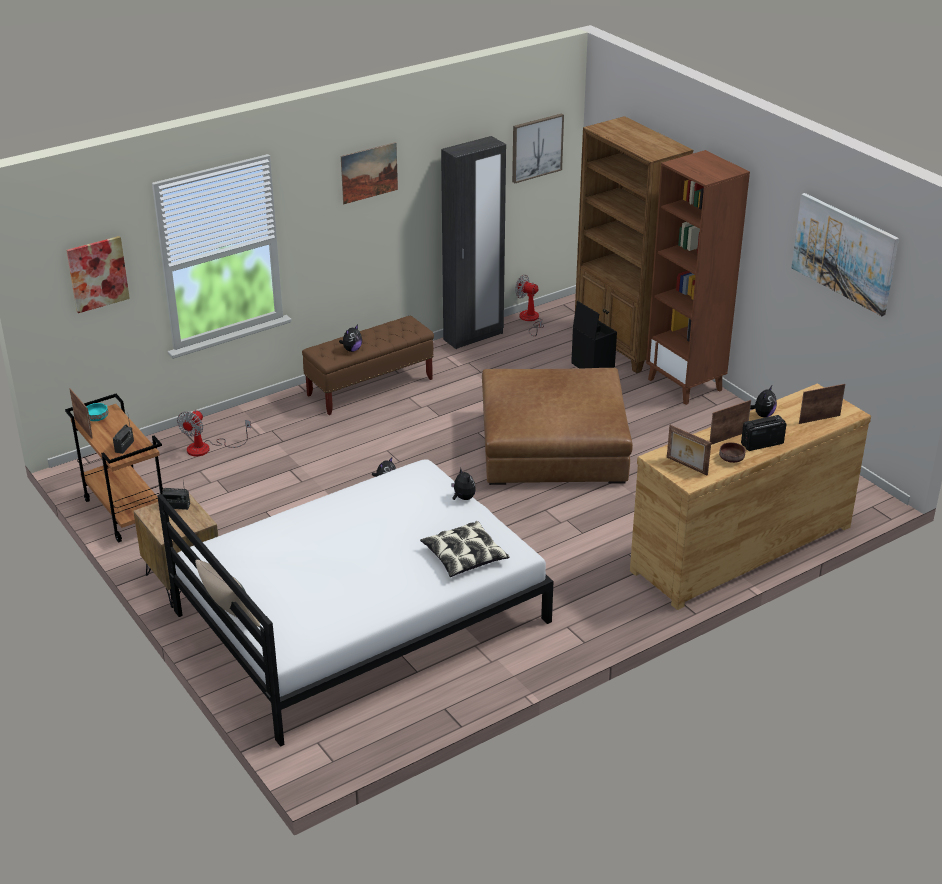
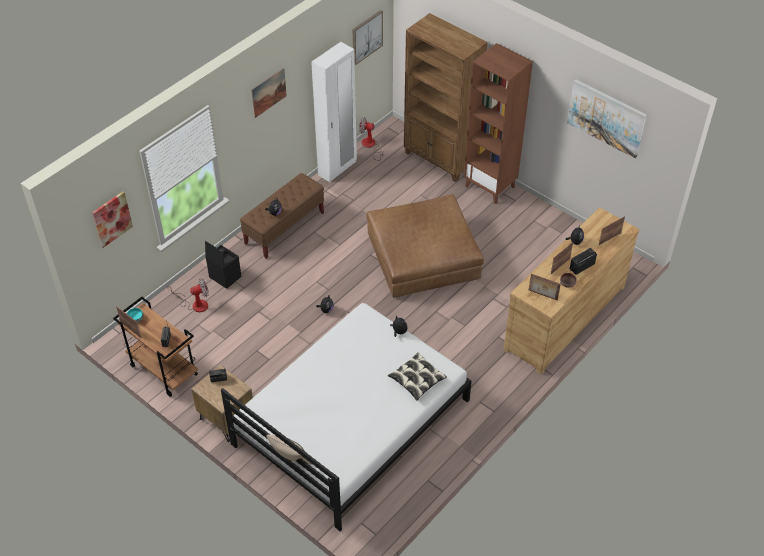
camera: 15 degrees left, 15 degrees up
fan [177,410,251,456] -> fan turned 120 degrees counterclockwise [166,279,209,312]
black wardrobe [441,136,506,349] -> white wardrobe [311,42,357,182]
black storage box [571,301,617,368] -> black storage box moved to [205,241,242,289]

